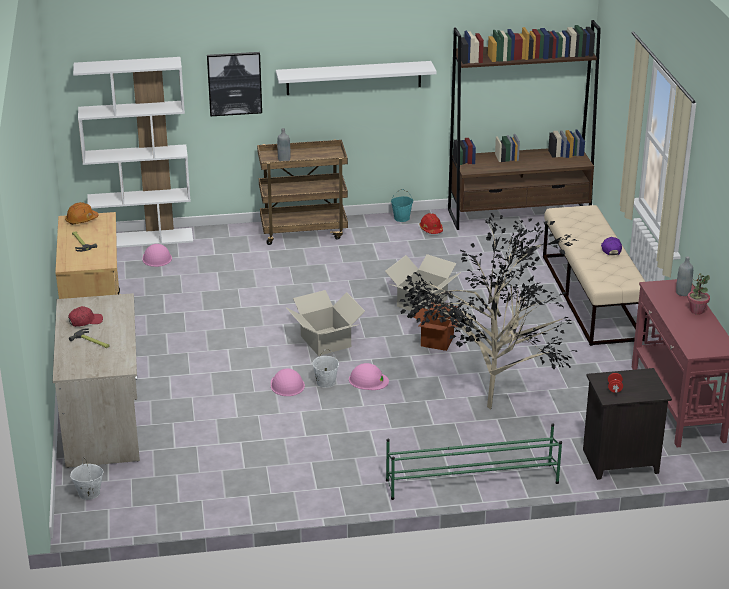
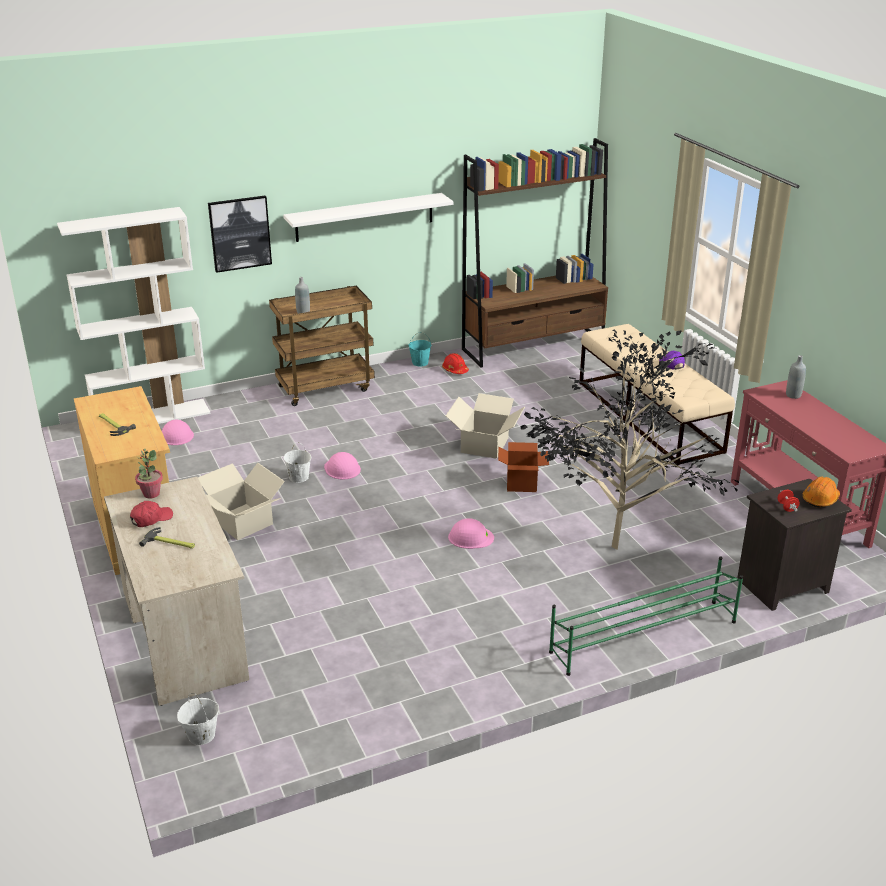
camera: 15 degrees left, 0 degrees up
orange hard hat [65,202,99,225] -> orange hard hat moved to [803,476,840,508]
pink hard hat [271,368,305,396] -> pink hard hat moved to [324,452,361,480]
cardboard box [286,290,365,356] -> cardboard box moved to [198,463,285,540]
white bucket [312,349,339,388] -> white bucket moved to [283,442,311,483]
potted plant [687,273,710,315] -> potted plant moved to [135,449,163,499]

